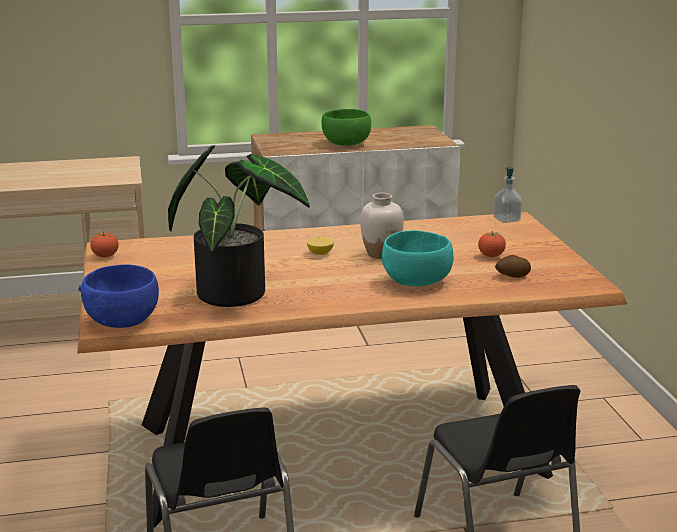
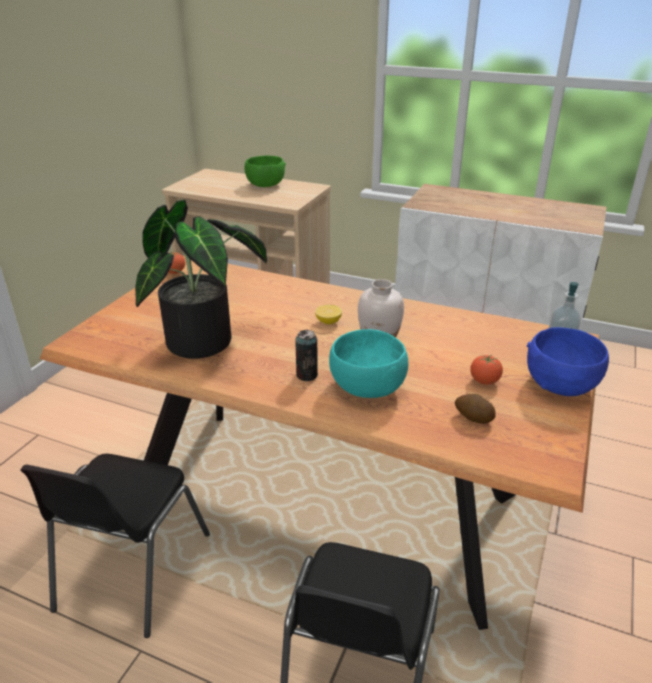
camera: 35 degrees right, 10 degrees up
blue bowl [78,264,159,328] -> blue bowl moved to [527,327,609,396]
green bowl [322,109,371,146] -> green bowl moved to [244,156,286,187]
none -> can [295,330,318,381]

